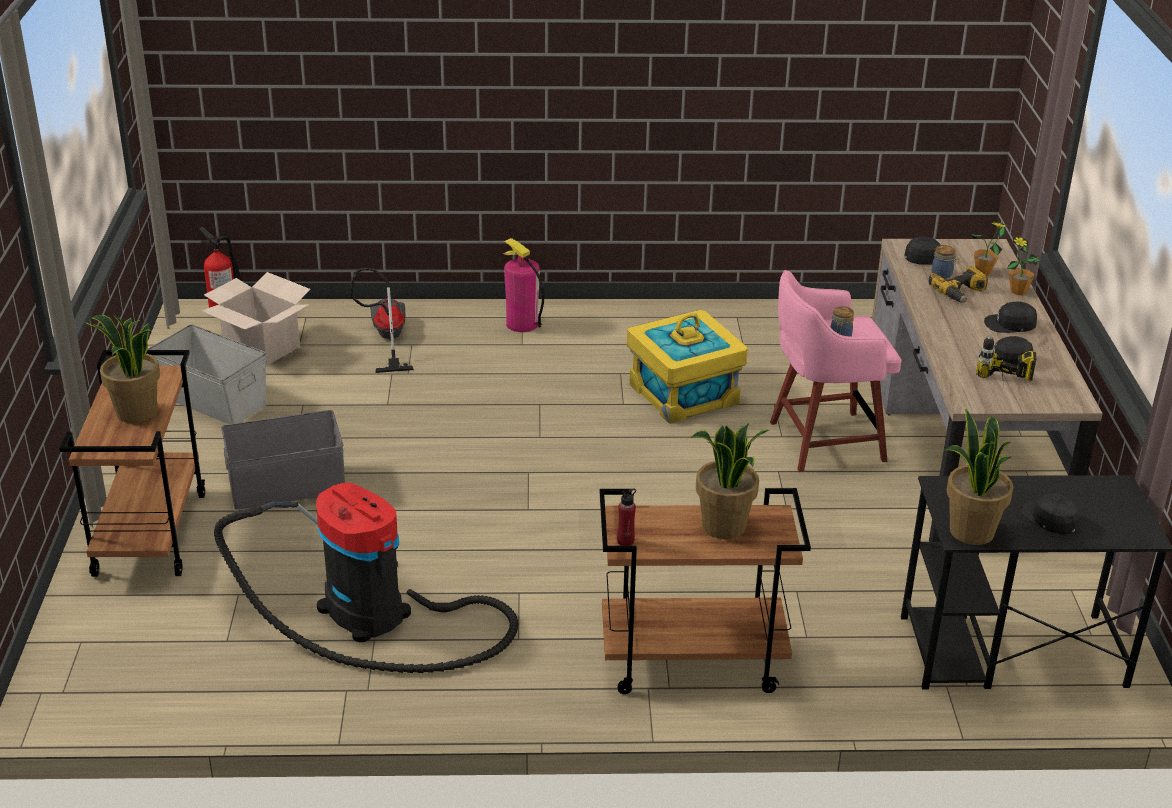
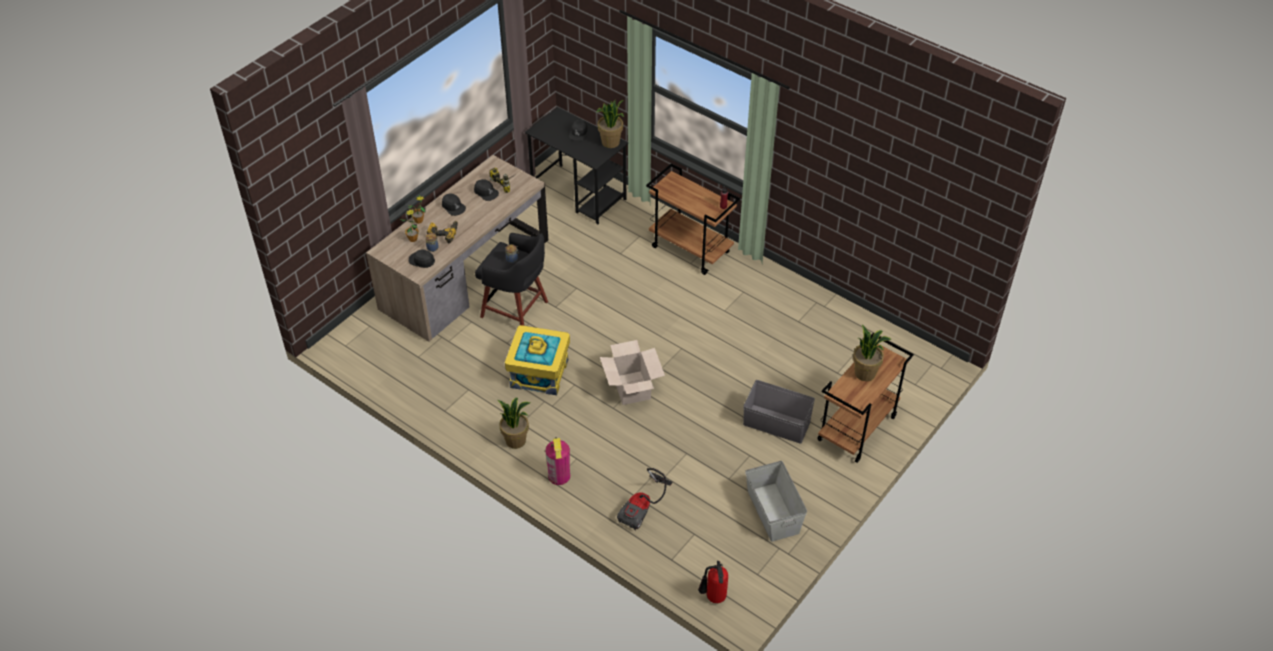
camera: 140 degrees left, 15 degrees up
cardboard box [202,272,310,366] -> cardboard box moved to [600,340,665,405]
vacuum cleaner [214,483,518,673] -> none
potted plant [690,423,769,539] -> potted plant moved to [498,398,530,449]
pink stool [770,270,901,472] -> black stool [475,233,548,326]

